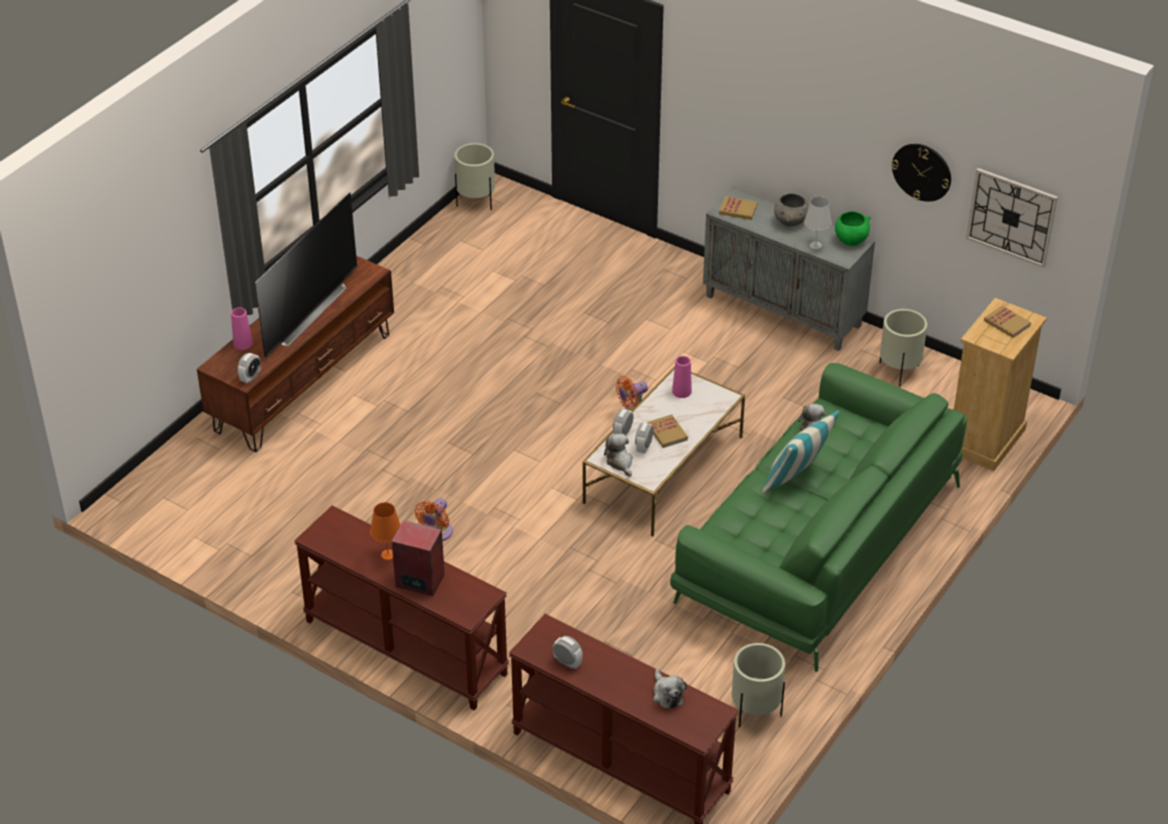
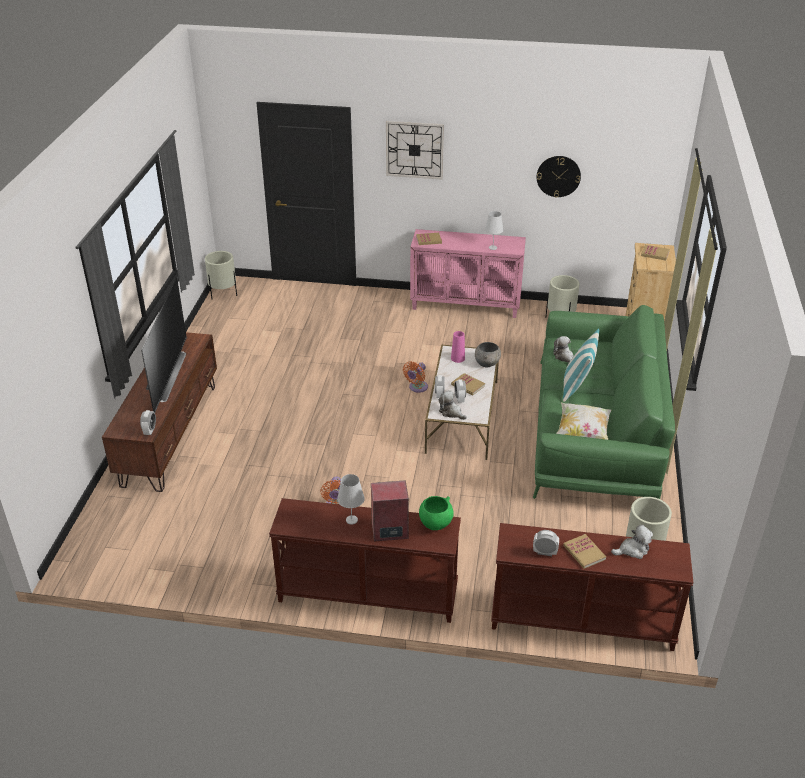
camera: 25 degrees left, 5 degrees down
pink vase [231,308,253,350] -> none
orange table lamp [370,502,400,560] -> white table lamp [337,474,365,524]
plush toy [653,669,687,709] -> plush toy turned 60 degrees counterclockwise [611,525,653,559]
grey cabinet [703,187,875,351] -> pink cabinet [410,229,526,318]
grey bowl [774,194,809,227] -> grey bowl moved to [475,342,501,367]
green bowl [835,211,871,246] -> green bowl moved to [419,496,454,530]
wall clock [966,168,1058,268] -> wall clock moved to [386,121,444,180]
none -> pillow [556,403,612,440]
none -> book [563,534,606,569]

